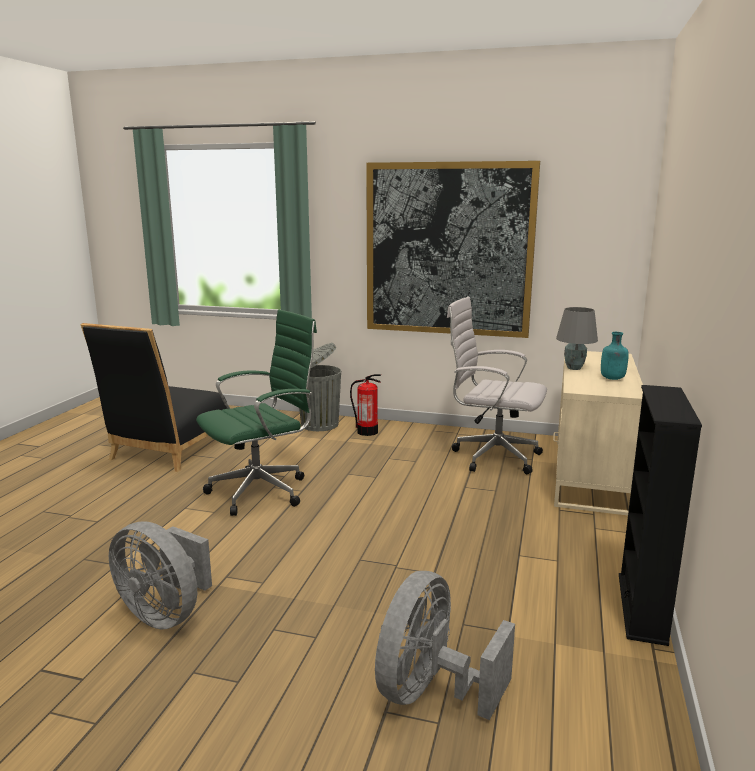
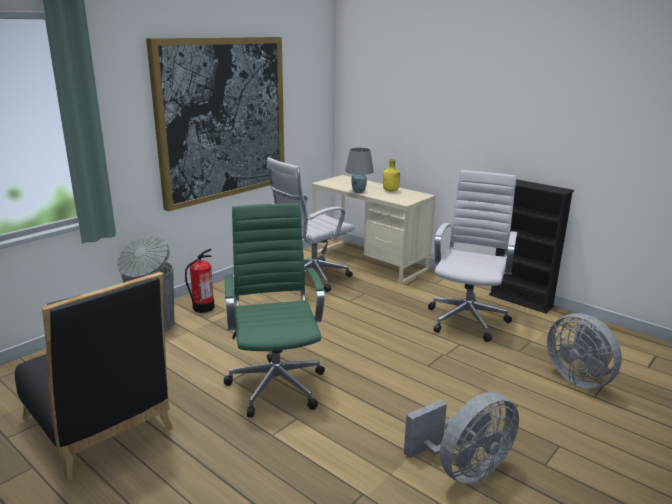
camera: 65 degrees left, 5 degrees up
turquoise bottle [601,332,629,380] -> yellow bottle [383,159,400,192]
none -> white office chair [428,170,518,342]

